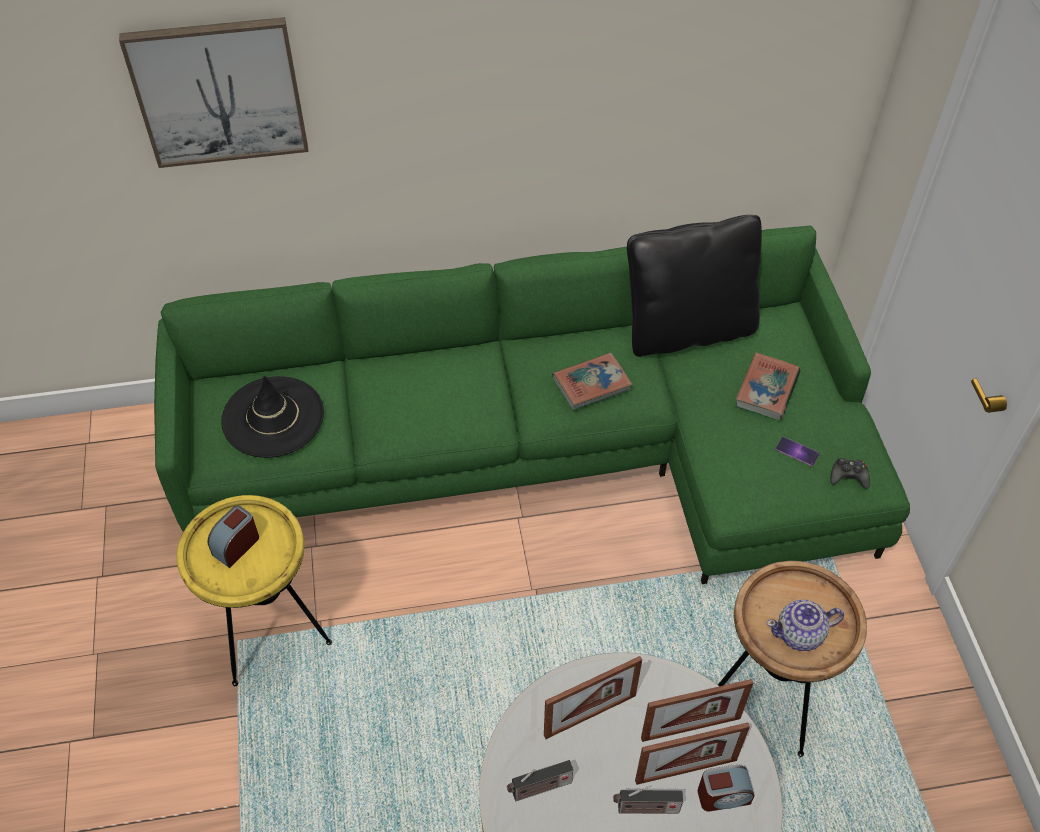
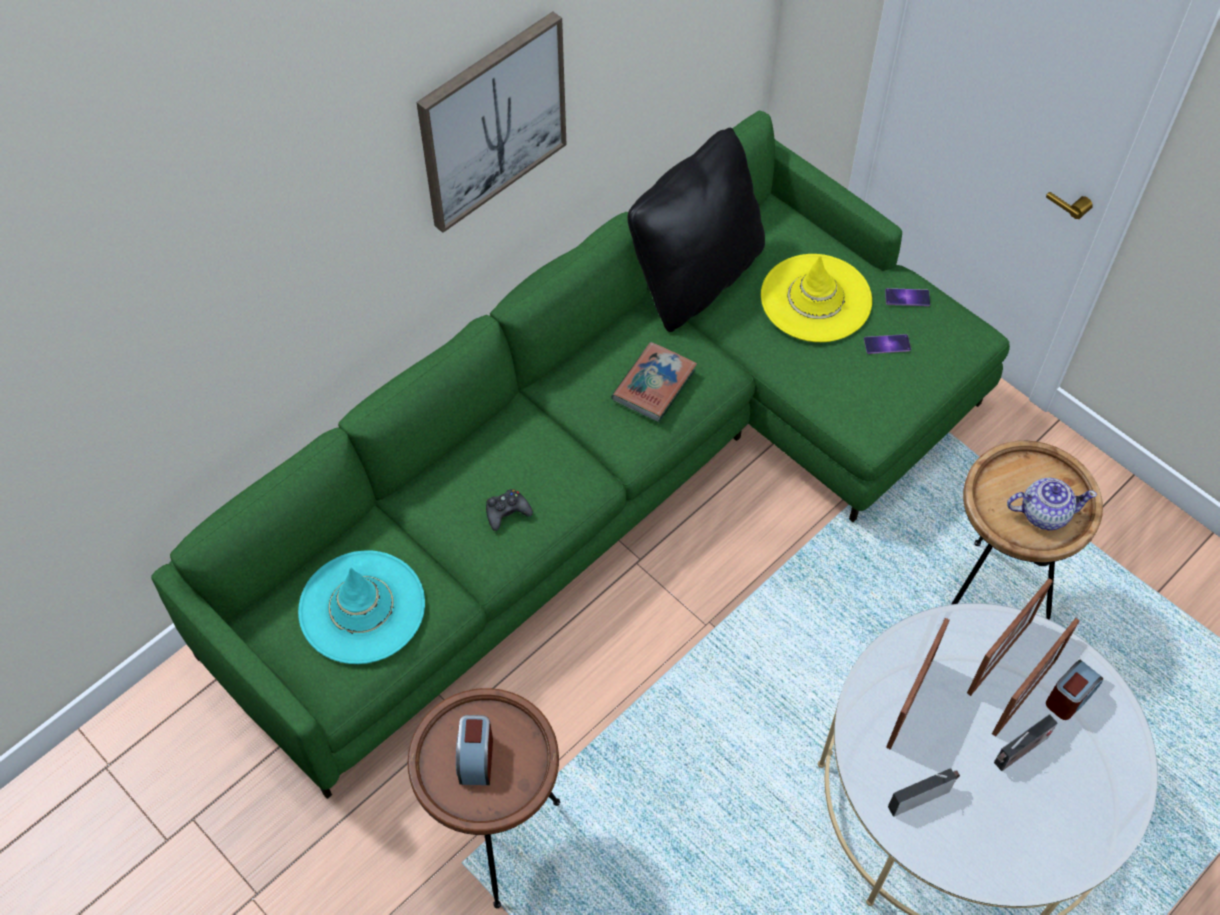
camera: 35 degrees left, 5 degrees up
picture [119,17,308,168] -> picture moved to [416,12,567,233]
yellow side table [177,495,332,686] -> brown side table [408,688,560,908]
black hat [221,376,324,458] -> turquoise hat [298,550,425,664]
radio [507,760,573,801] -> radio turned 150 degrees counterclockwise [888,768,960,817]
book [736,353,801,421] -> yellow hat [761,254,872,342]
teapot [766,600,844,651] -> teapot turned 135 degrees counterclockwise [1007,478,1097,530]
black game controller [830,458,870,489] -> black game controller moved to [486,489,533,531]
none -> phone [885,288,930,306]

